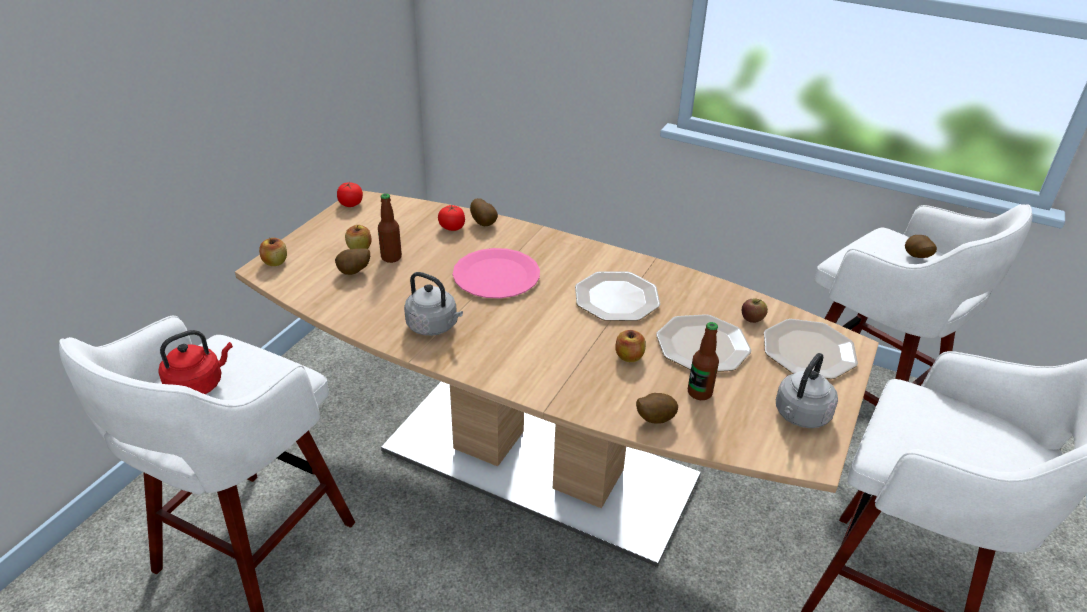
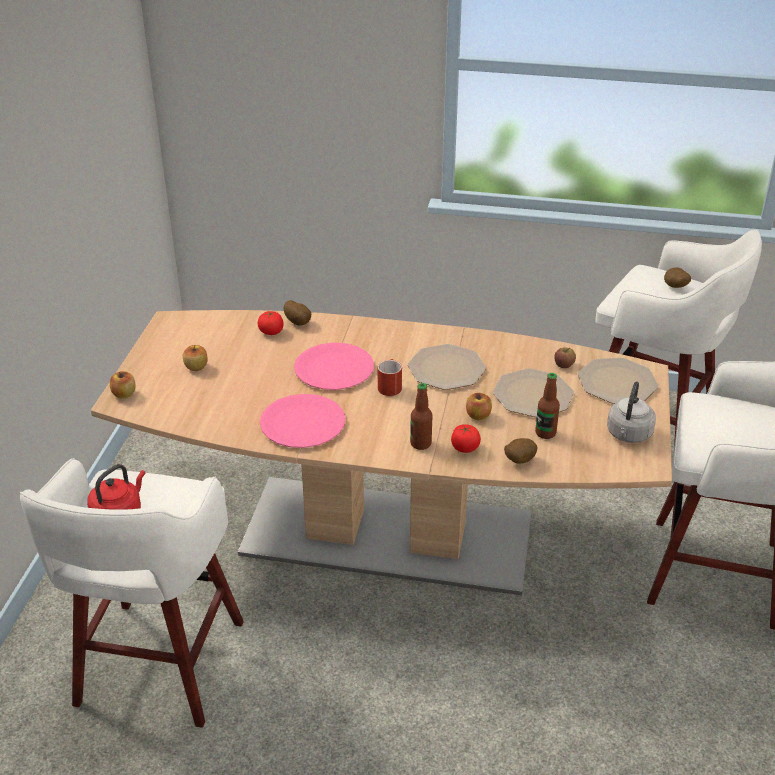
camera: 15 degrees left, 0 degrees up
potato [335,248,370,275] -> none
tomato [337,182,363,207] -> tomato moved to [451,424,481,453]
bottle [378,193,402,263] -> bottle moved to [410,383,432,450]
grey kettle [404,272,463,336] -> pink plate [260,394,345,448]
none -> red mug [378,359,402,396]

